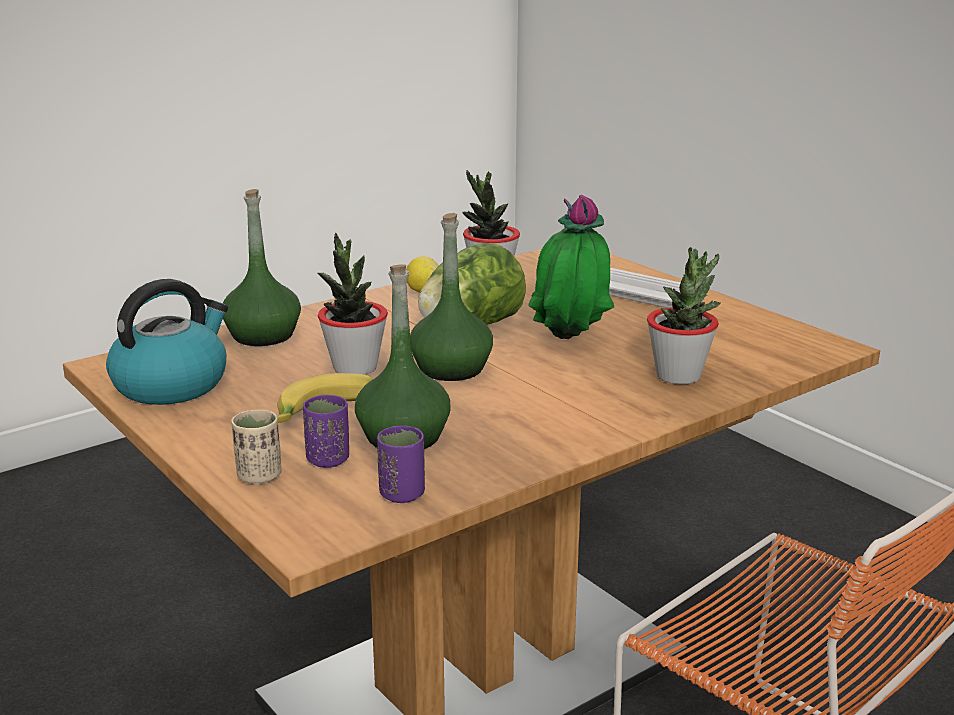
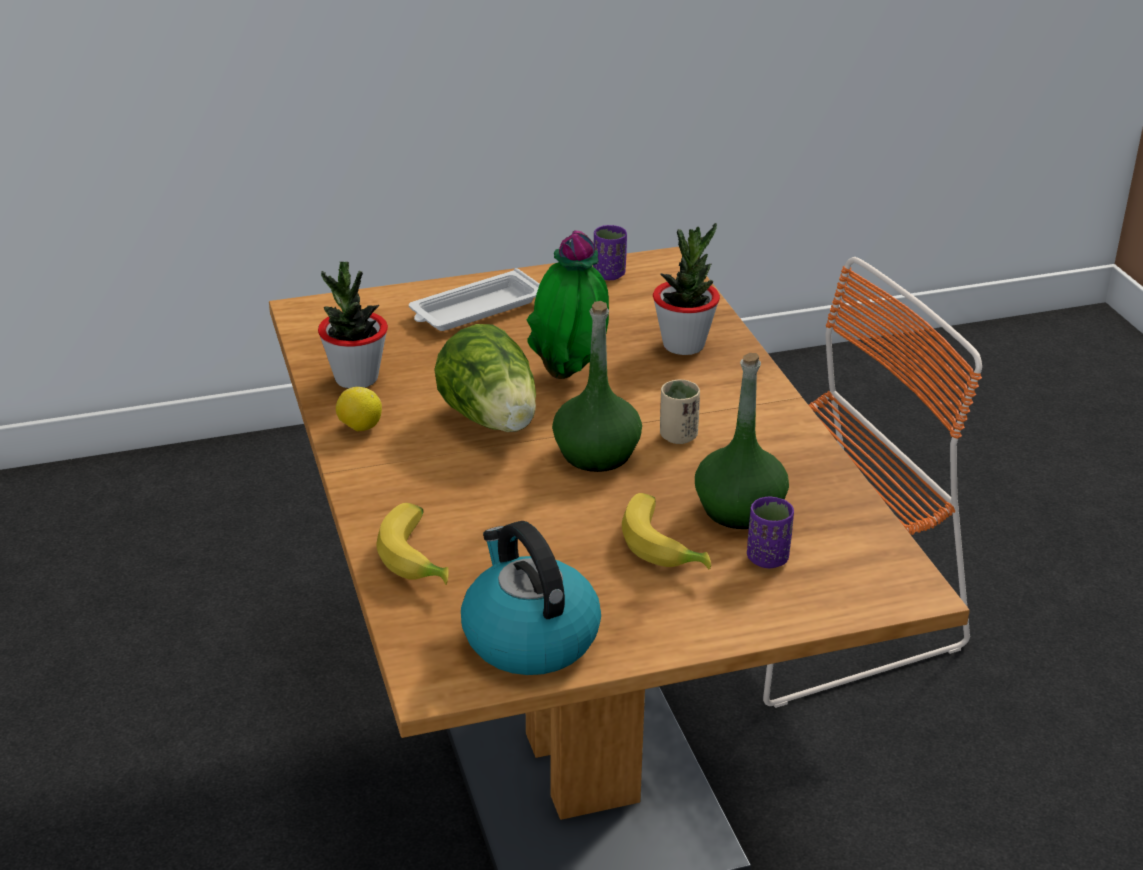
camera: 70 degrees left, 10 degrees up
green bottle [223,189,301,346] -> banana [376,503,449,585]
beige cup [231,409,281,485] -> beige cup moved to [660,379,700,444]
potted plant [318,233,388,375] -> none
purple cup [377,426,425,503] -> purple cup moved to [593,225,627,280]

